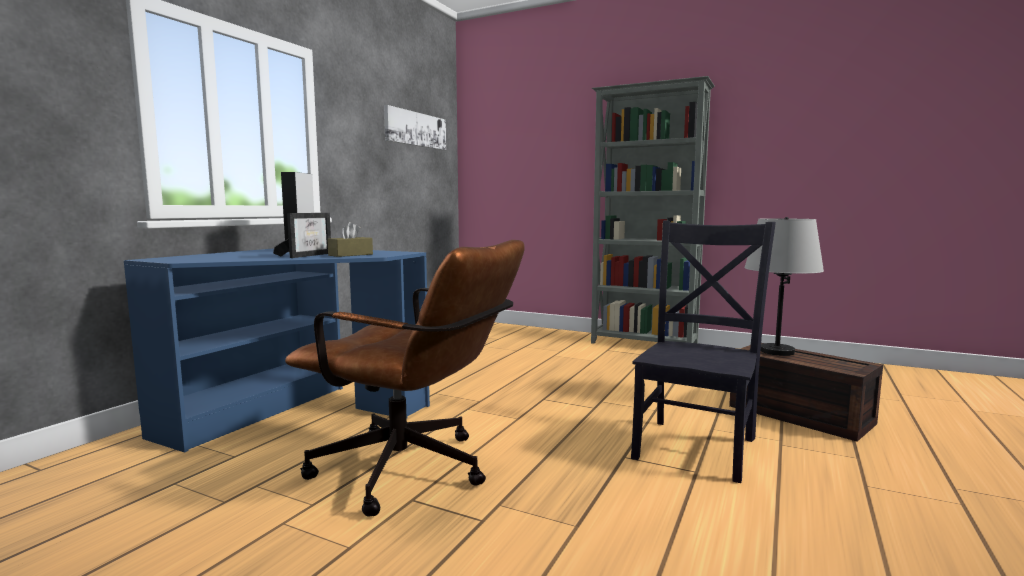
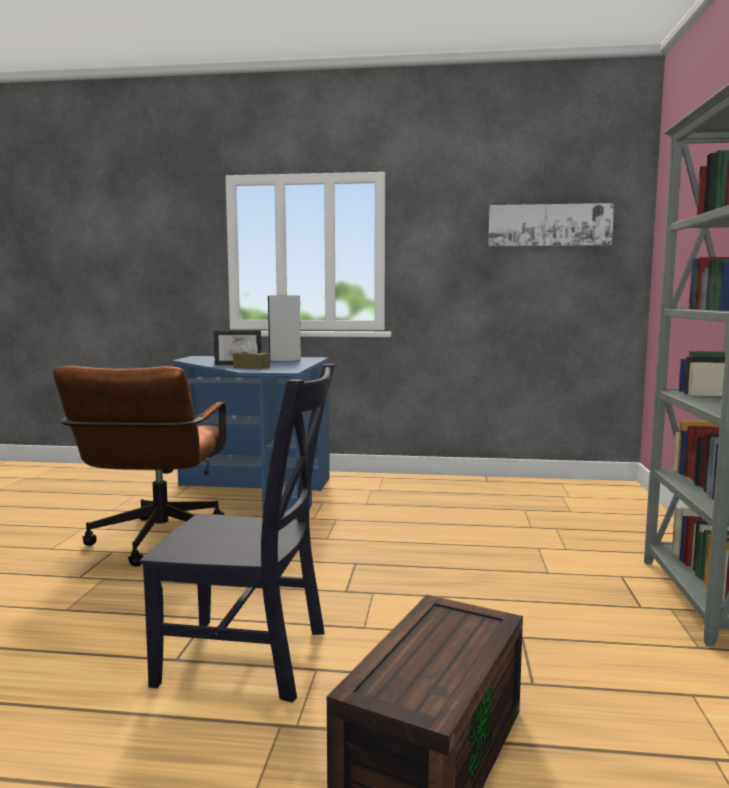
camera: 70 degrees right, 0 degrees up
grey table lamp [744,217,824,356] -> none

